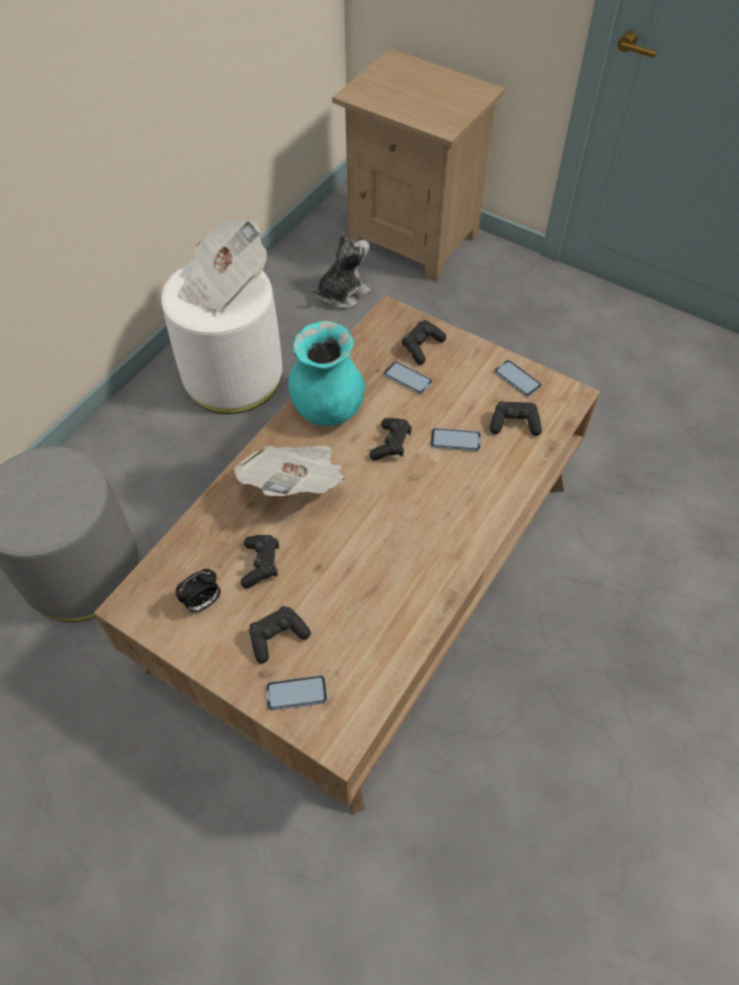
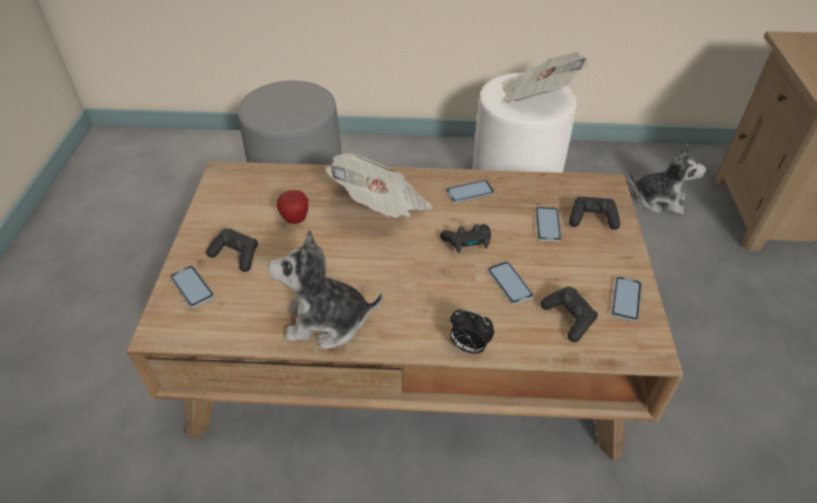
camera: 60 degrees right, 10 degrees down
alarm clock [176,569,220,612] -> alarm clock moved to [450,309,494,354]
black game controller [241,535,279,589] -> apple [277,190,308,224]
turquoise vase [288,321,365,426] -> phone [446,180,494,203]
none -> plush toy [268,230,383,349]

